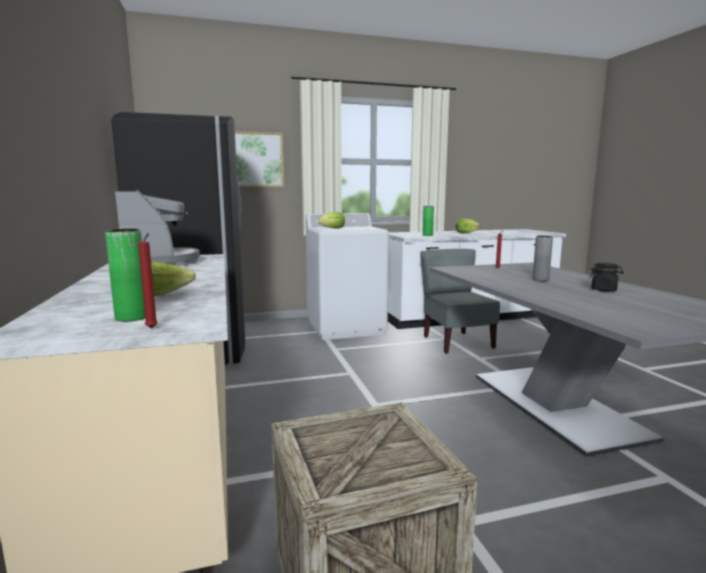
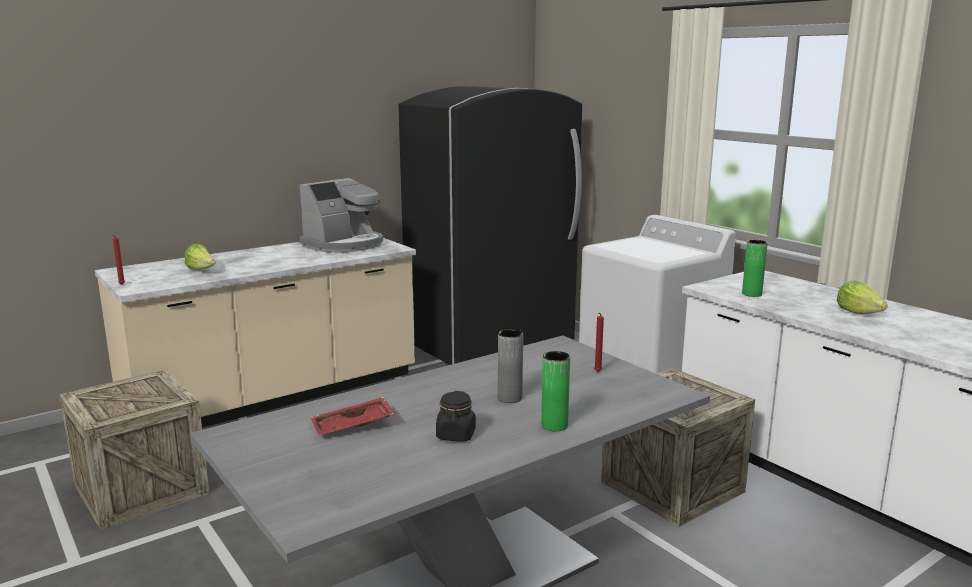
camera: 70 degrees right, 5 degrees up
green vase [105,229,145,321] -> green vase moved to [541,351,570,431]
picture [235,131,284,187] -> none
lettuce [318,212,345,229] -> none
grey chair [420,249,500,354] -> crate [601,368,755,527]
none -> red tray [311,397,395,435]

